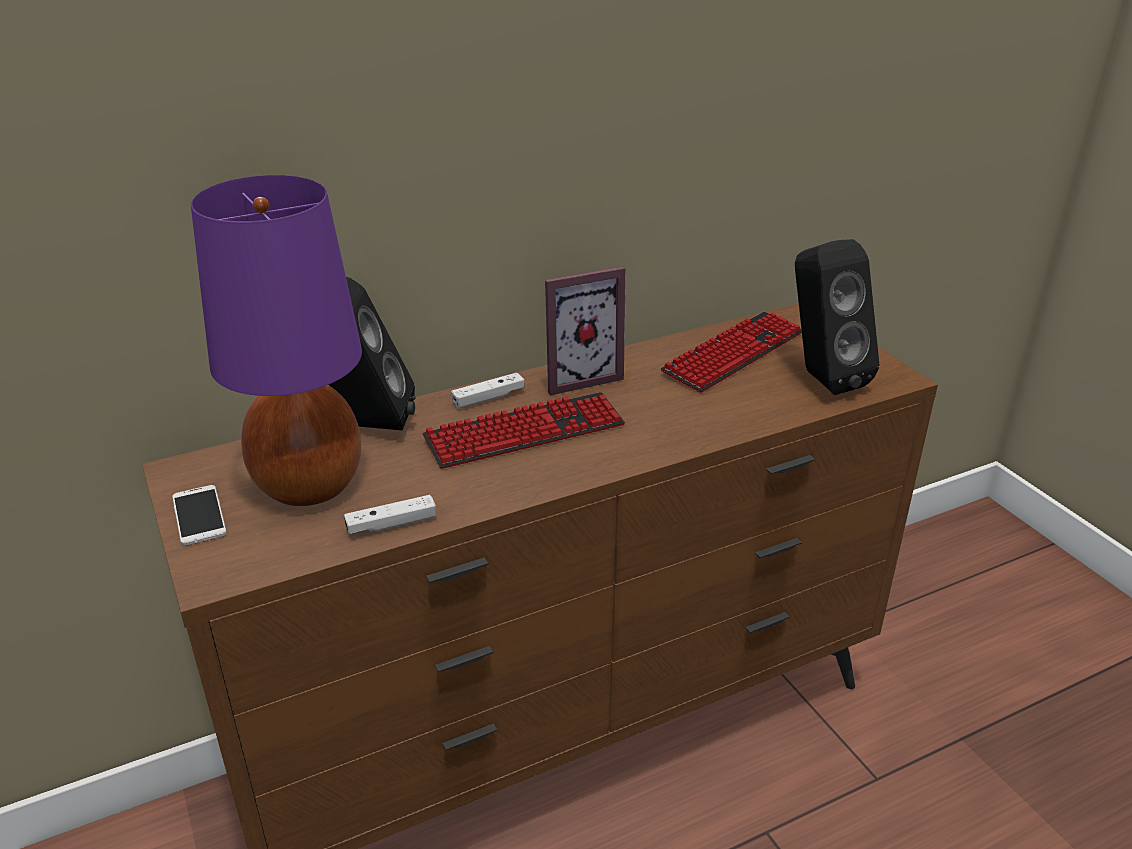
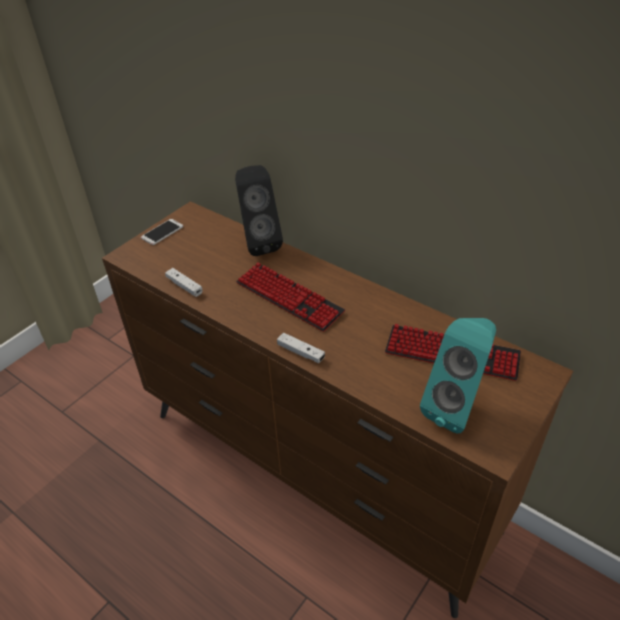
camera: 65 degrees right, 10 degrees up
purple table lamp [191,175,362,506] -> none
white game controller [451,373,525,409] -> white game controller moved to [277,333,325,363]
picture frame [545,267,626,395] -> none
black speaker [795,239,879,395] -> turquoise speaker [420,318,496,434]

